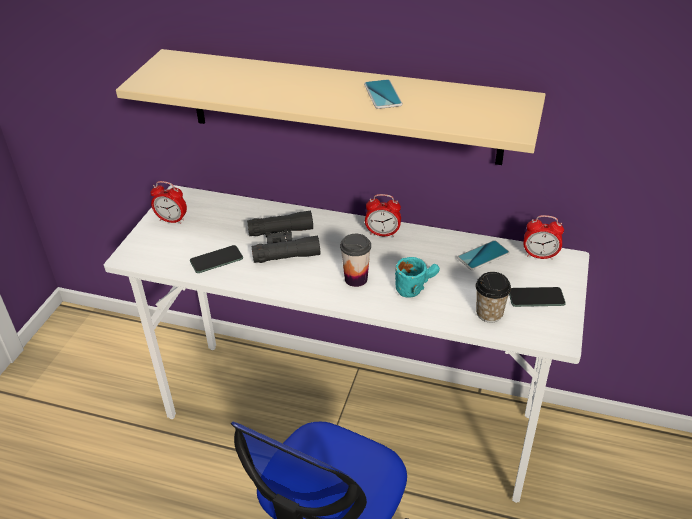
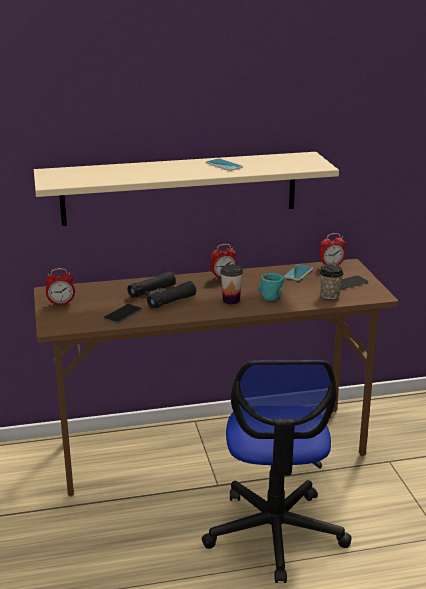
camera: 30 degrees left, 15 degrees down
white desk [104,185,589,503] -> brown desk [34,259,398,496]

